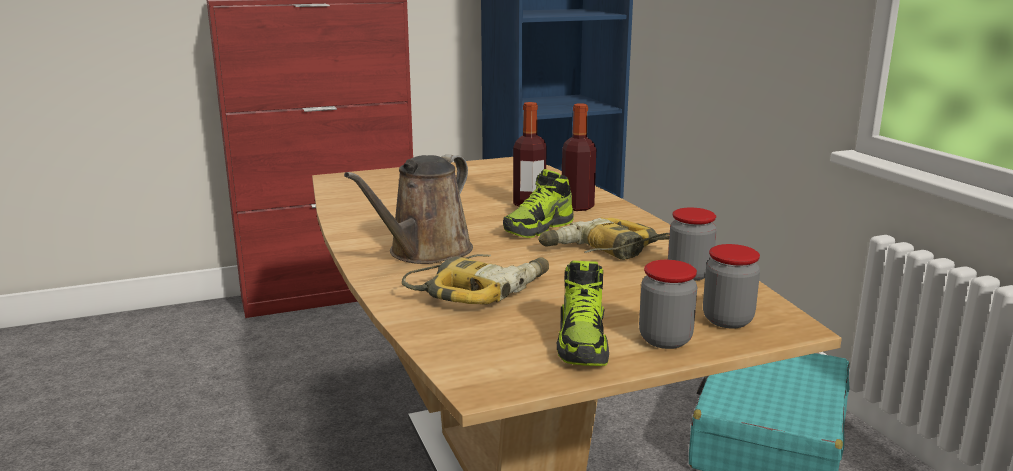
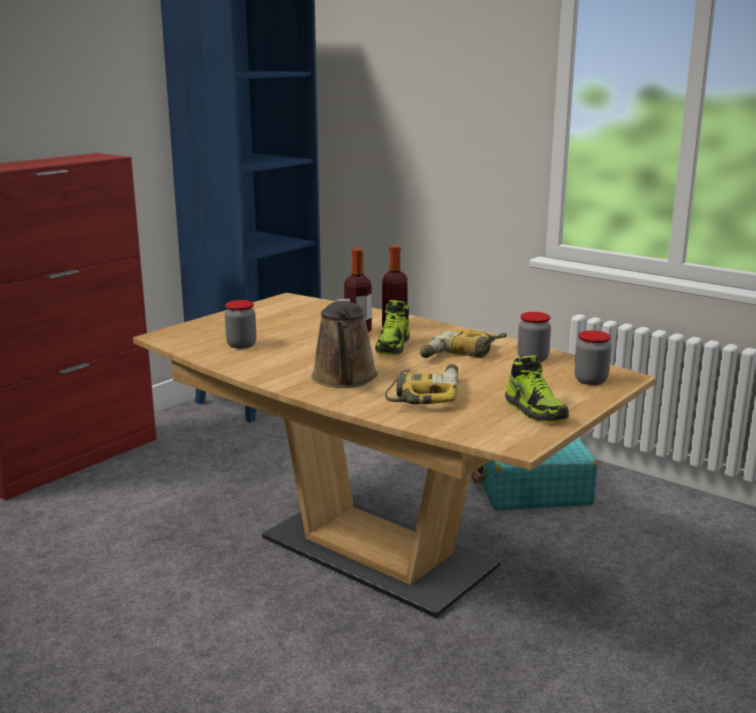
camera: 30 degrees left, 0 degrees up
jar [639,260,697,349] -> jar moved to [225,300,256,349]

